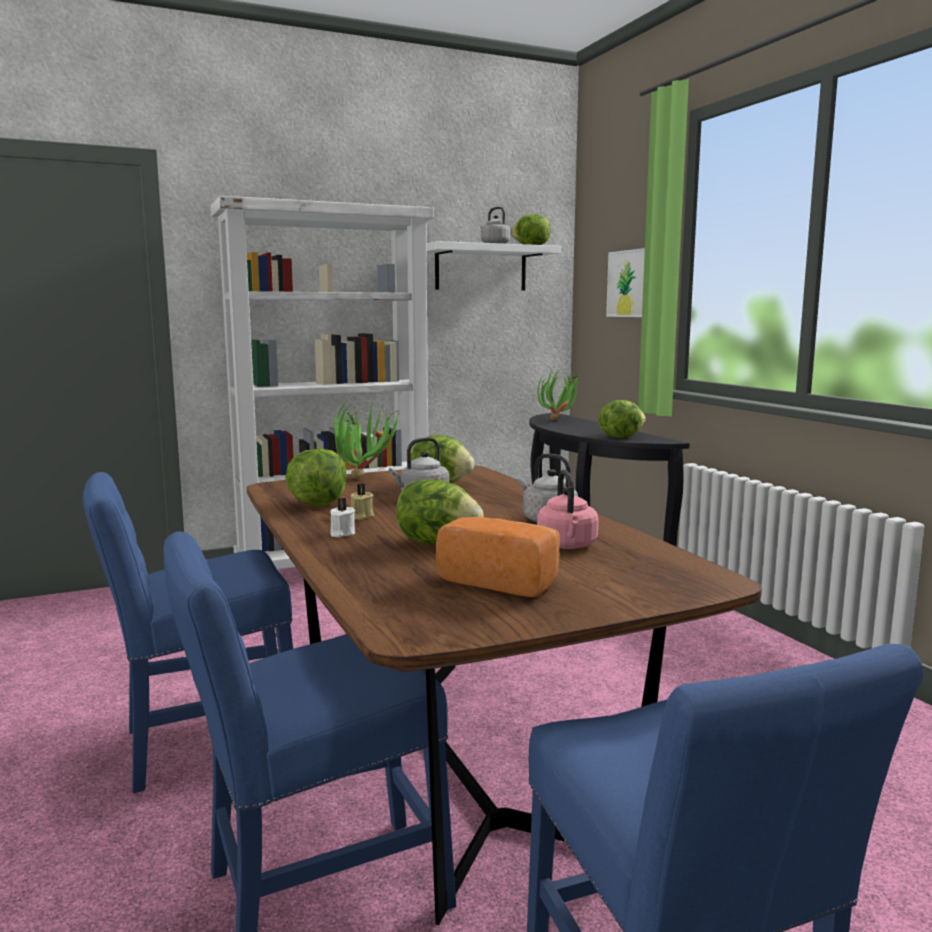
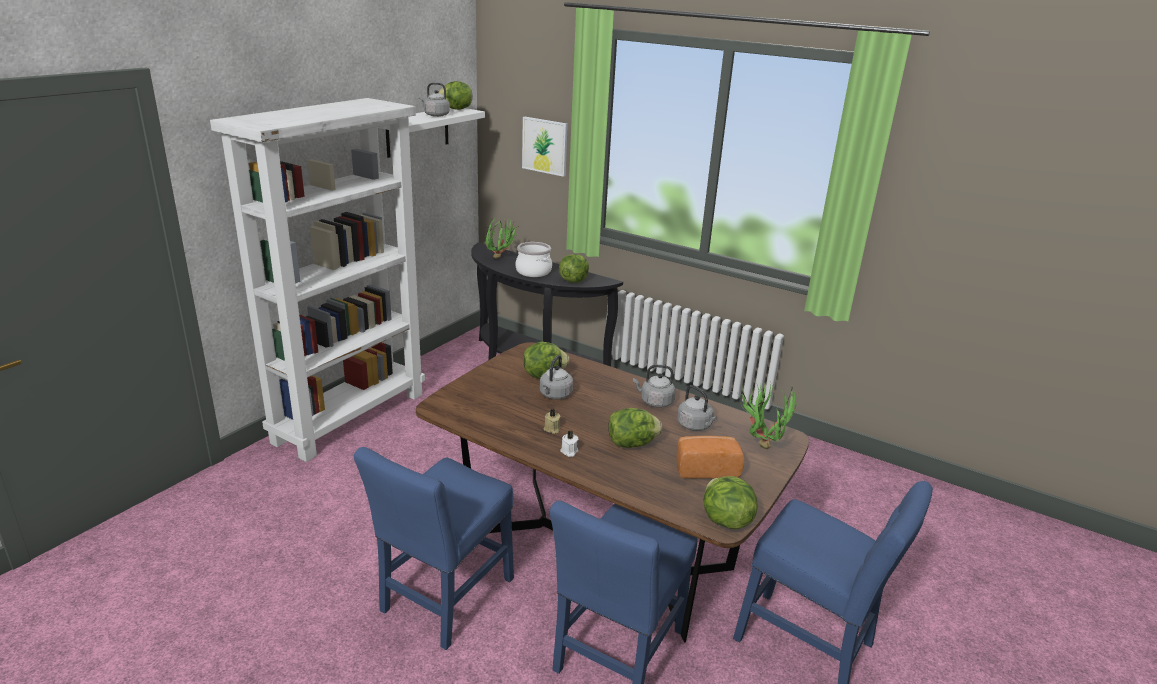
camera: 35 degrees left, 15 degrees up
lettuce [285,449,347,506] -> lettuce moved to [703,476,757,529]
potted plant [334,399,400,480] -> potted plant moved to [740,381,799,449]
pink kettle [537,470,599,549] -> grey kettle [677,385,717,431]
none -> cooking pot [515,242,552,277]

